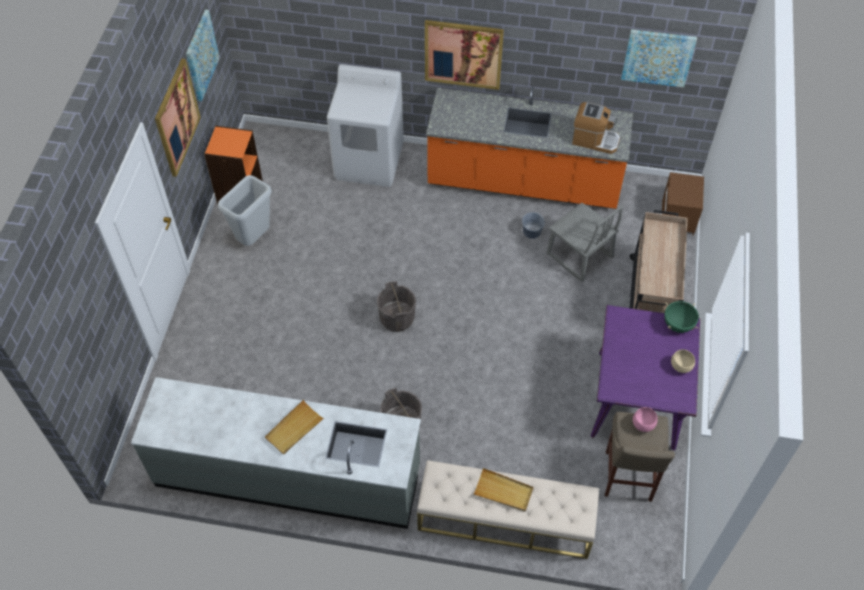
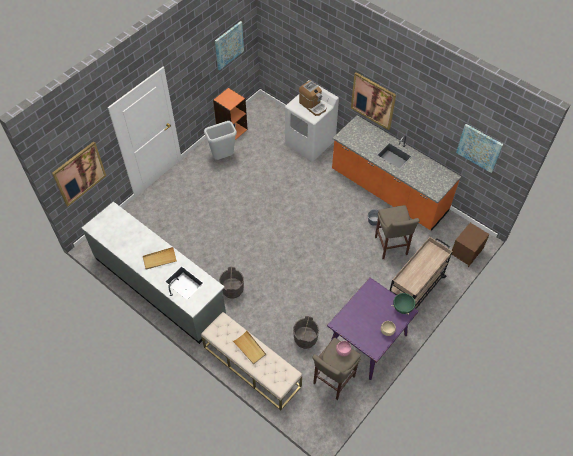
camera: 30 degrees right, 0 degrees up
picture [155,58,201,177] -> picture moved to [52,141,106,206]
grey bucket [377,281,416,332] -> grey bucket moved to [293,316,319,349]
grey chair [547,203,623,282] -> beige stool [375,205,420,259]
coffee machine [572,102,620,154] -> coffee machine moved to [299,80,327,116]

